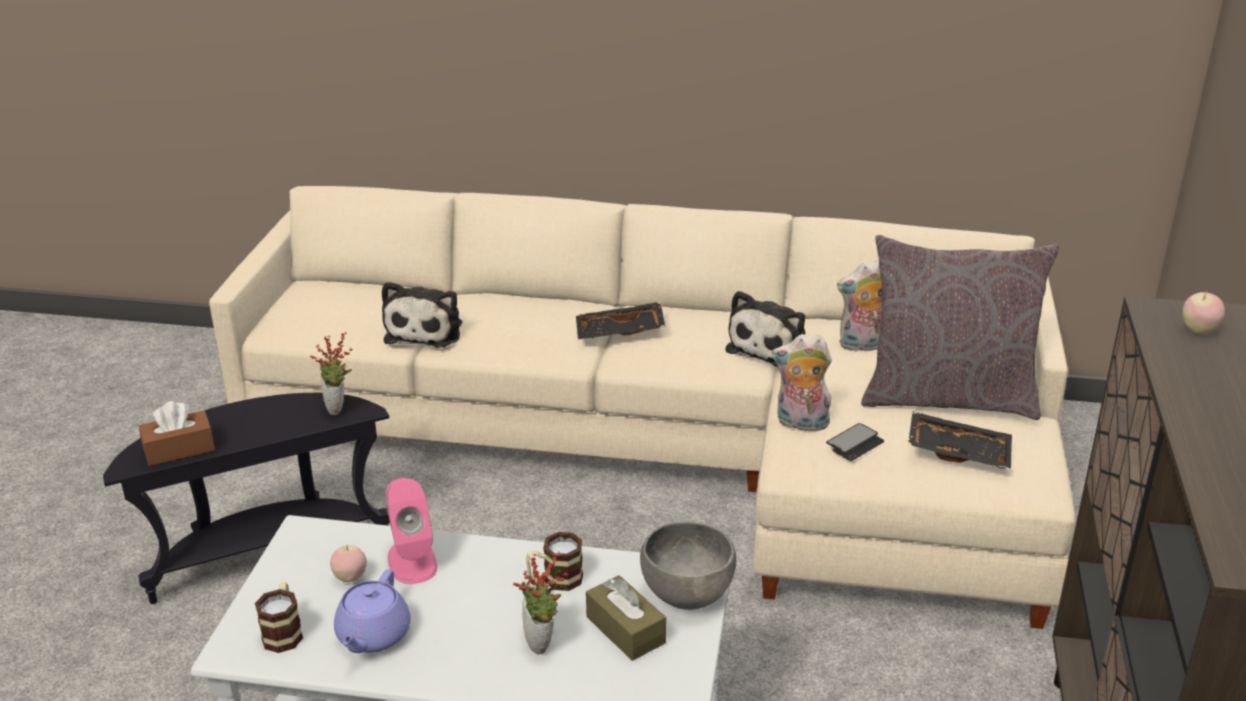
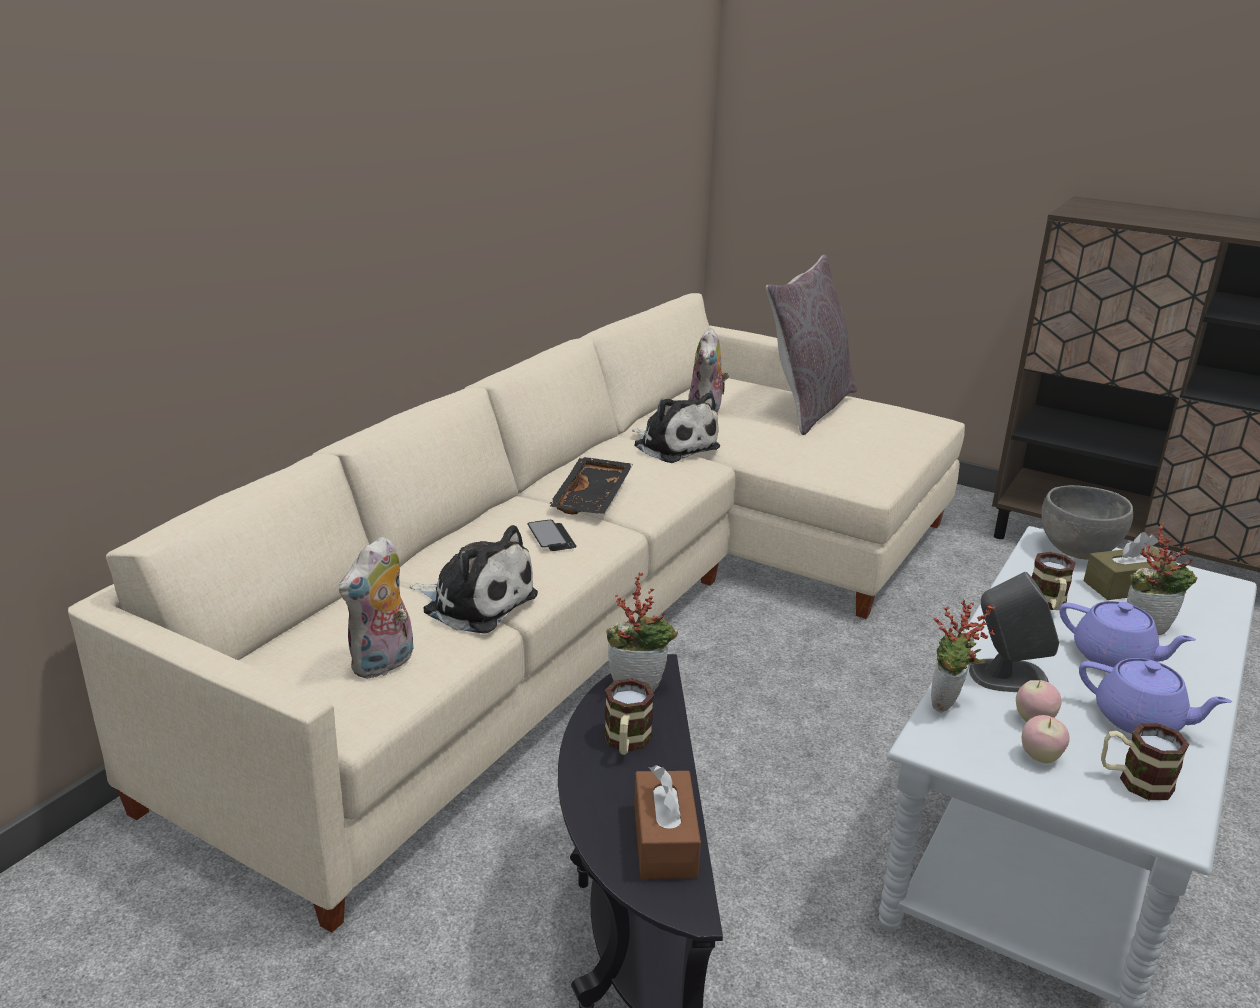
camera: 70 degrees left, 5 degrees down
pink speaker [386,478,437,584] -> grey speaker [969,572,1059,692]
plush toy [772,334,834,431] -> plush toy moved to [339,536,414,679]
phone [826,423,884,461] -> phone moved to [527,520,577,551]
black tray [908,411,1012,470] -> none
apple [1182,292,1225,334] -> apple moved to [1022,715,1070,763]
none -> mug [604,678,654,755]
none -> potted plant [931,600,996,712]
none -> purple teapot [1060,601,1196,667]

